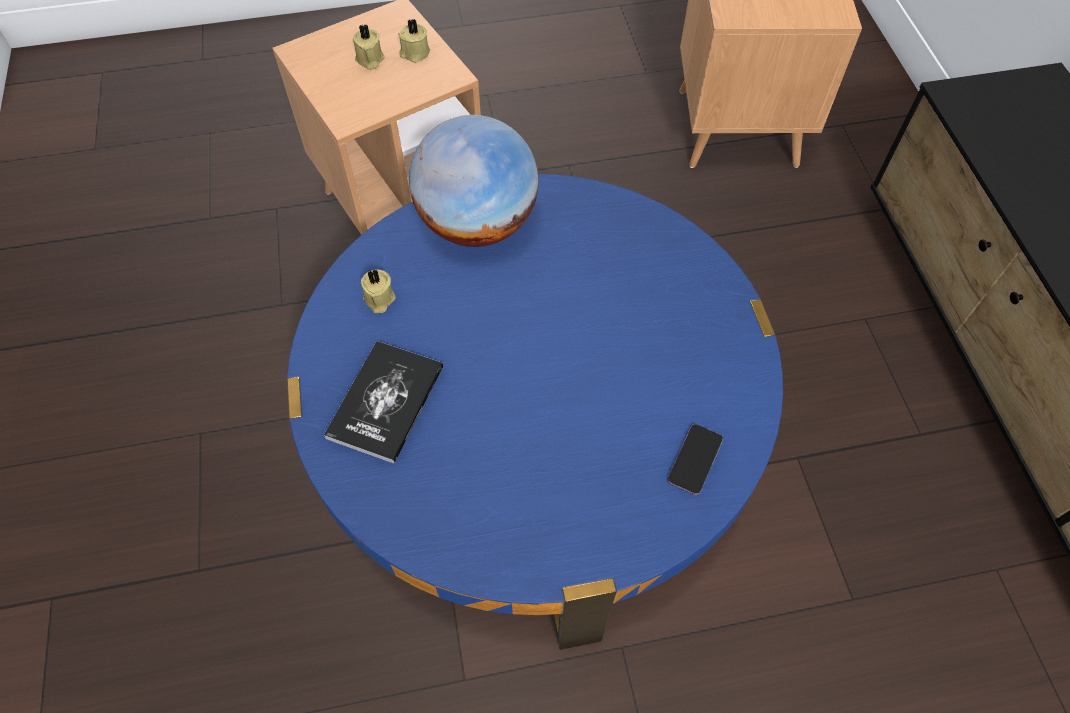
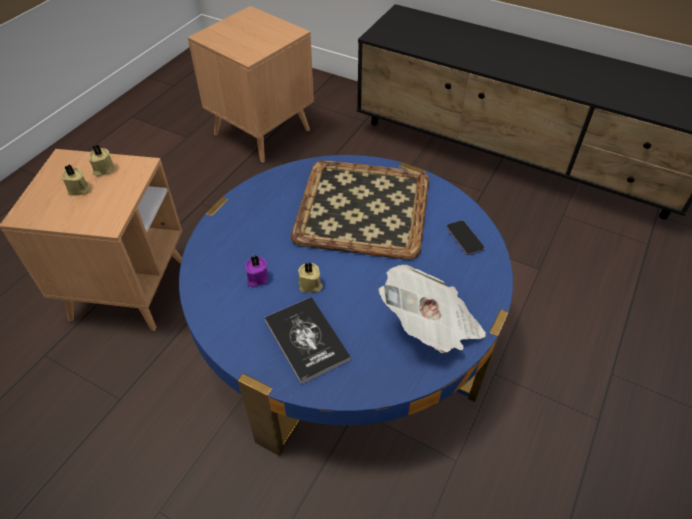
camera: 50 degrees left, 10 degrees down
beige candle [361,269,396,313] -> beige candle moved to [298,262,323,293]
globe [409,115,539,247] -> none
none -> purple candle [246,256,268,287]
none -> tray [290,160,429,260]
none -> newspaper [379,265,486,353]

